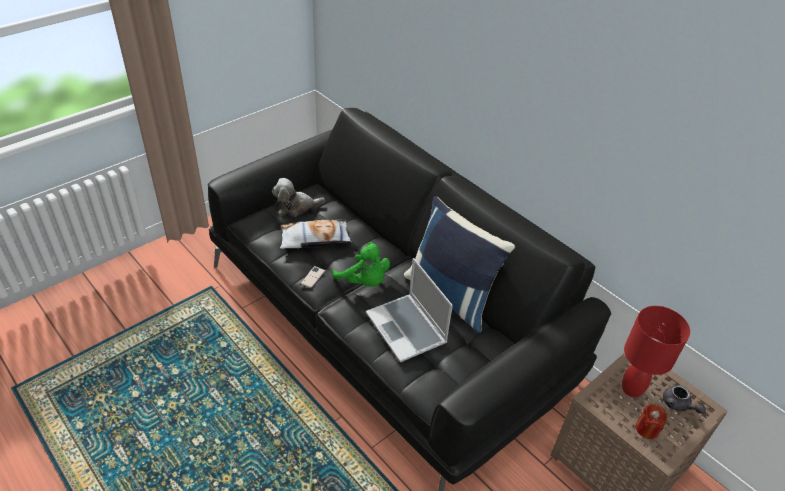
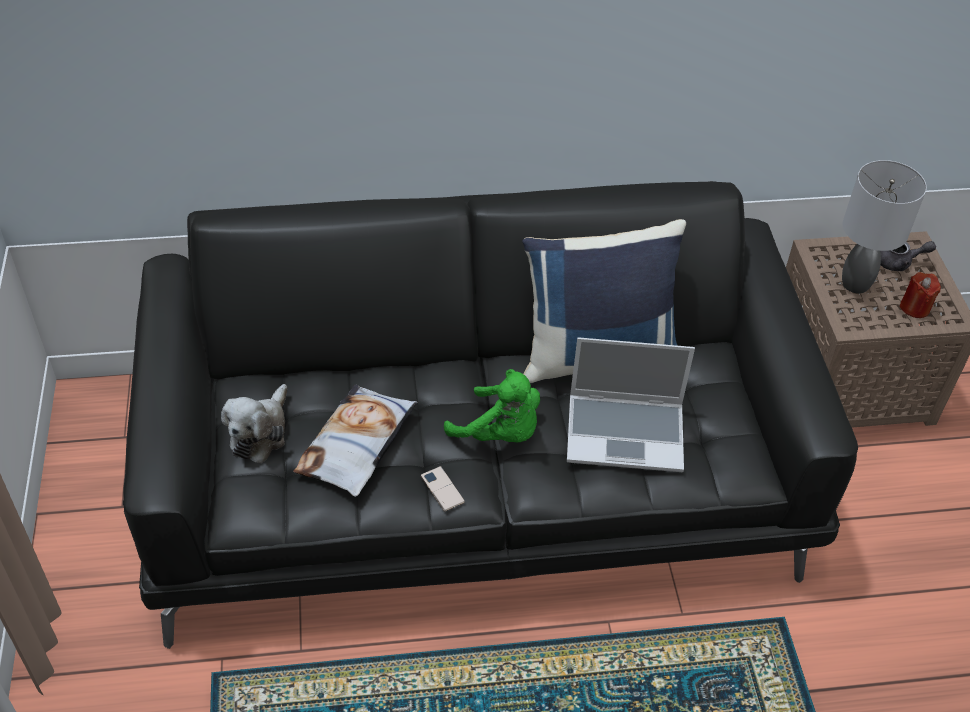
camera: 55 degrees left, 5 degrees up
green plush toy [333,242,390,287] -> green plush toy turned 45 degrees clockwise [444,369,540,442]
red table lamp [622,306,690,397] -> grey table lamp [842,160,927,294]

